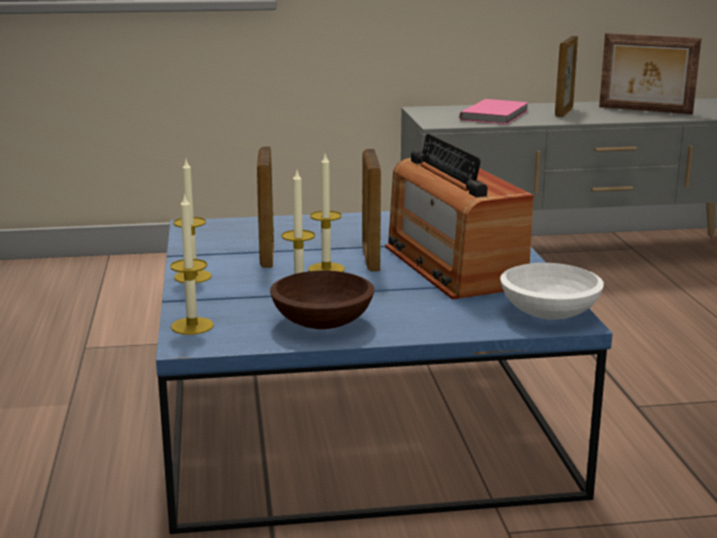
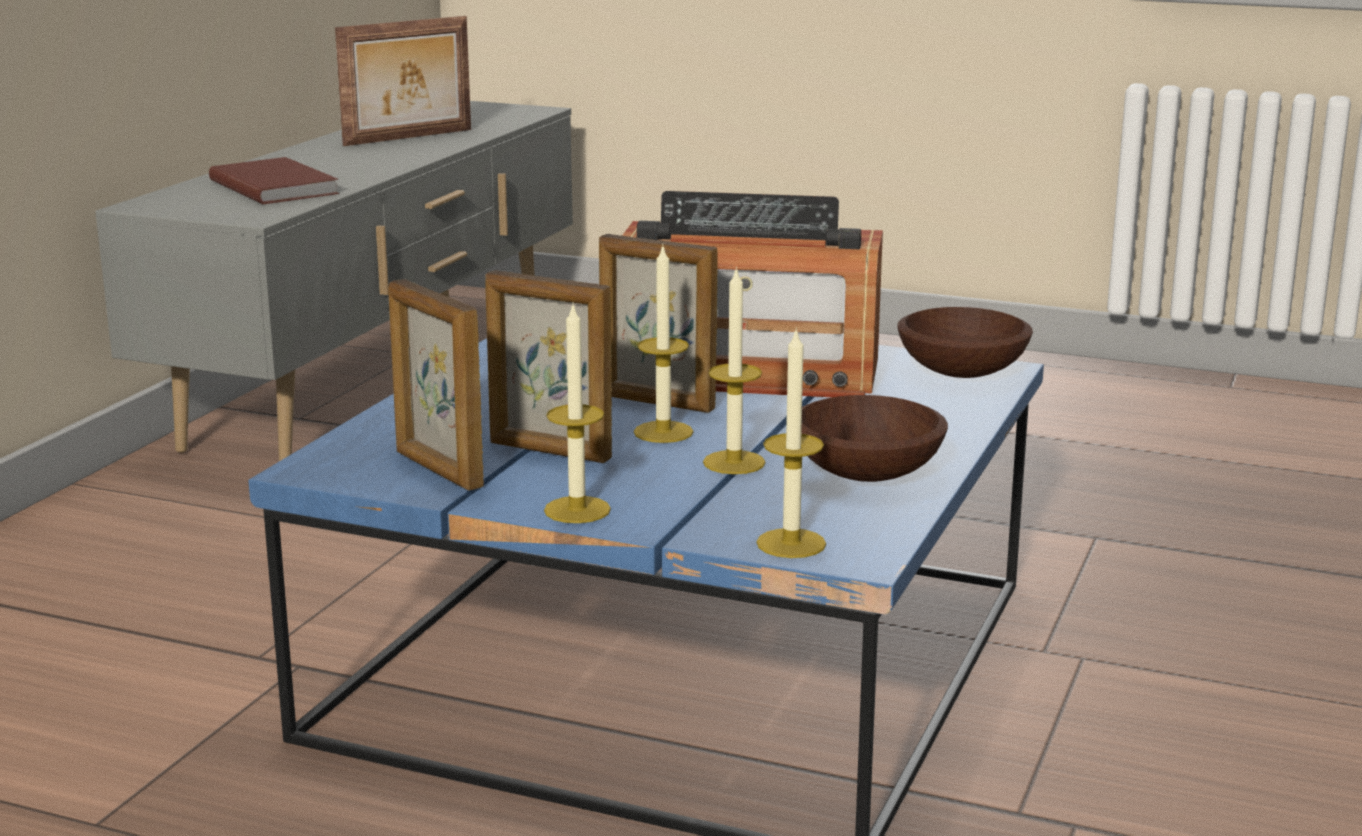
camera: 60 degrees left, 0 degrees up
pink book [459,99,529,125] -> brown book [209,157,339,204]
white bowl [500,263,604,320] -> brown bowl [897,307,1033,378]
picture frame [555,36,578,117] -> picture frame moved to [388,279,484,491]

